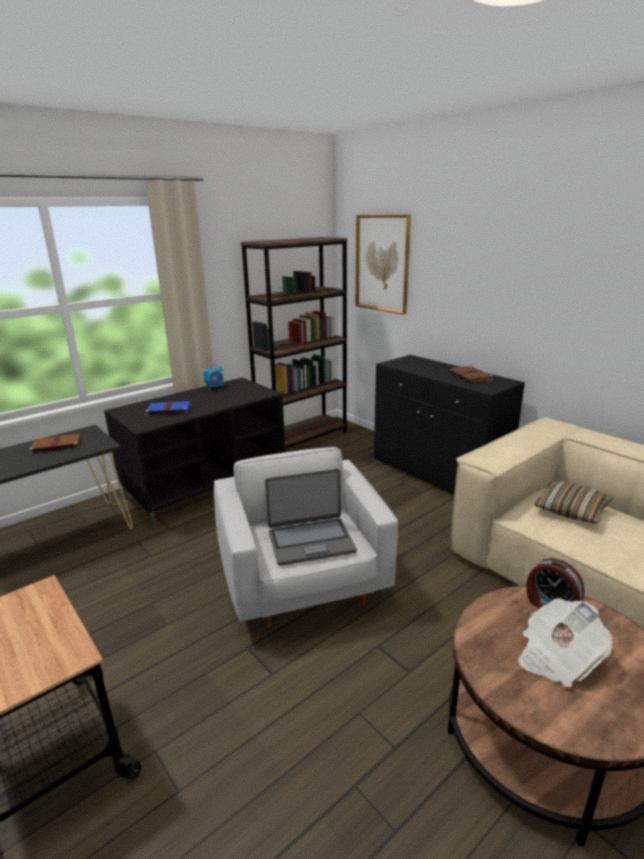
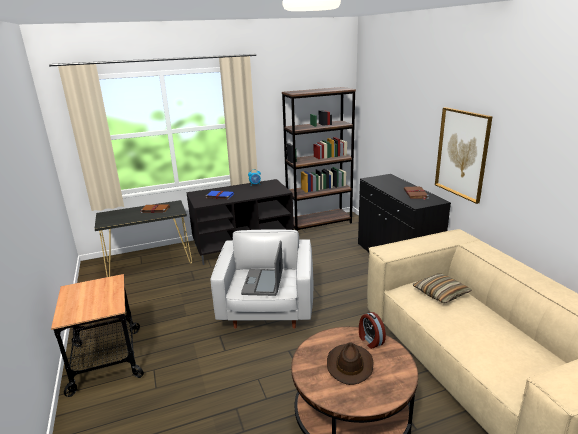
camera: 20 degrees right, 0 degrees up
laptop [265,469,357,566] -> laptop turned 90 degrees clockwise [241,240,283,296]
picture [356,214,411,315] -> picture moved to [435,107,493,204]
newspaper [518,598,612,688] -> brown hat [327,342,374,385]

